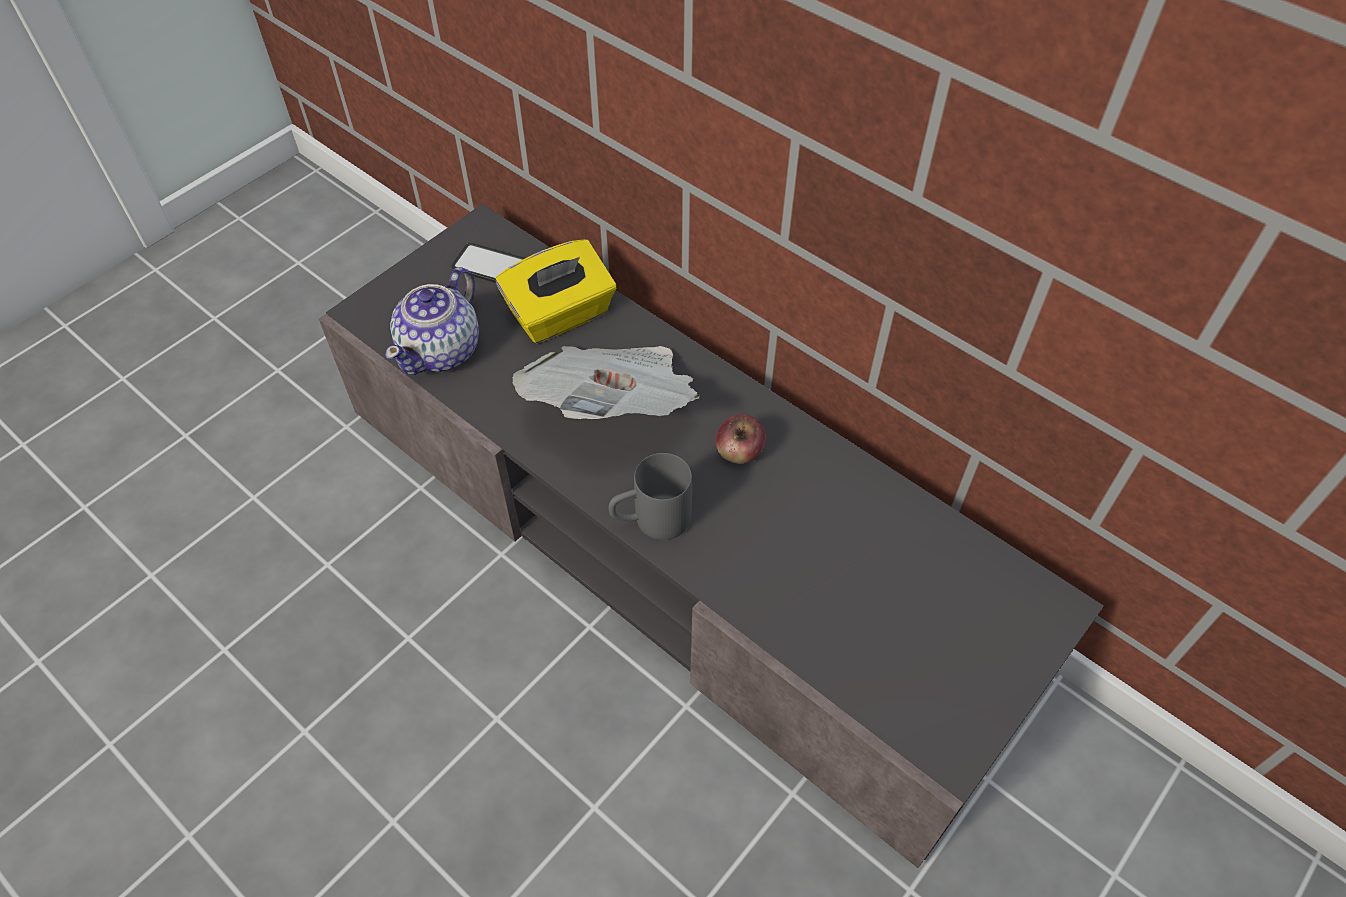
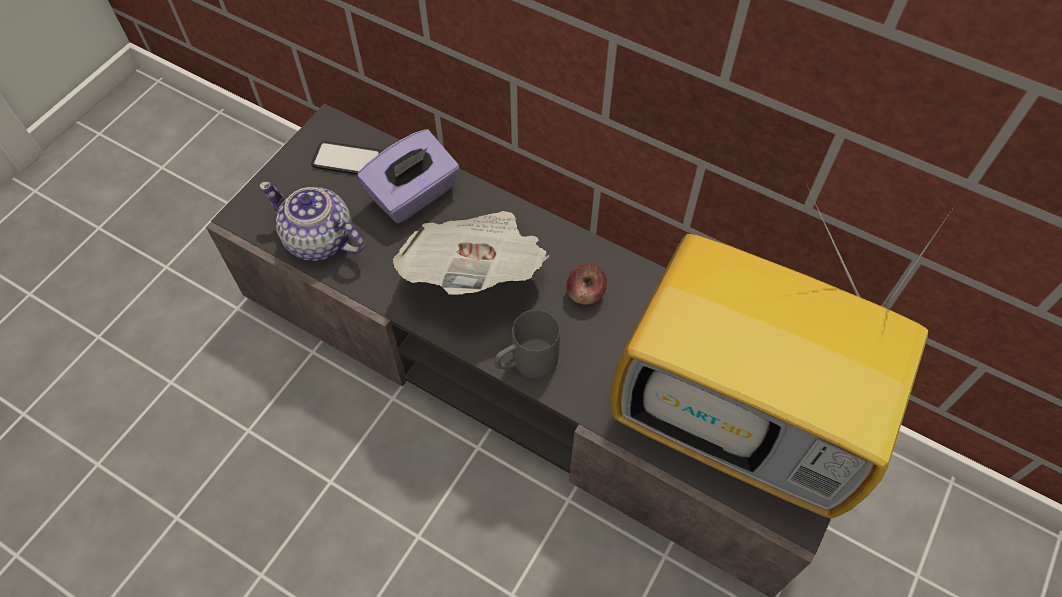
camera: 10 degrees left, 5 degrees up
teapot [385,267,479,375] -> teapot turned 105 degrees clockwise [259,181,364,261]
yellow tissue box [496,239,616,343] -> purple tissue box [357,129,460,223]
none -> television [611,184,956,519]

